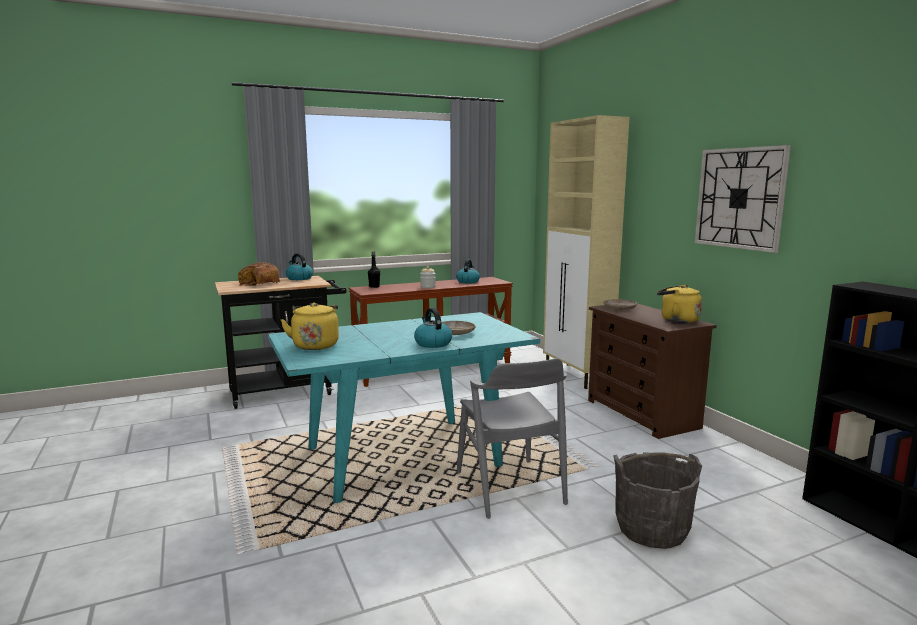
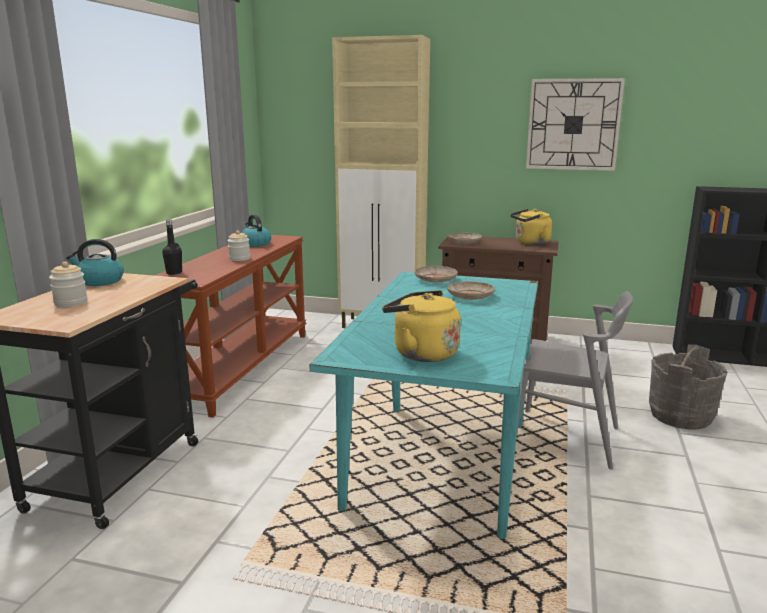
camera: 50 degrees left, 5 degrees up
bread [238,263,281,286] -> jar [49,262,88,307]
kettle [414,308,452,348] -> none
none -> beige plate [414,266,458,282]

